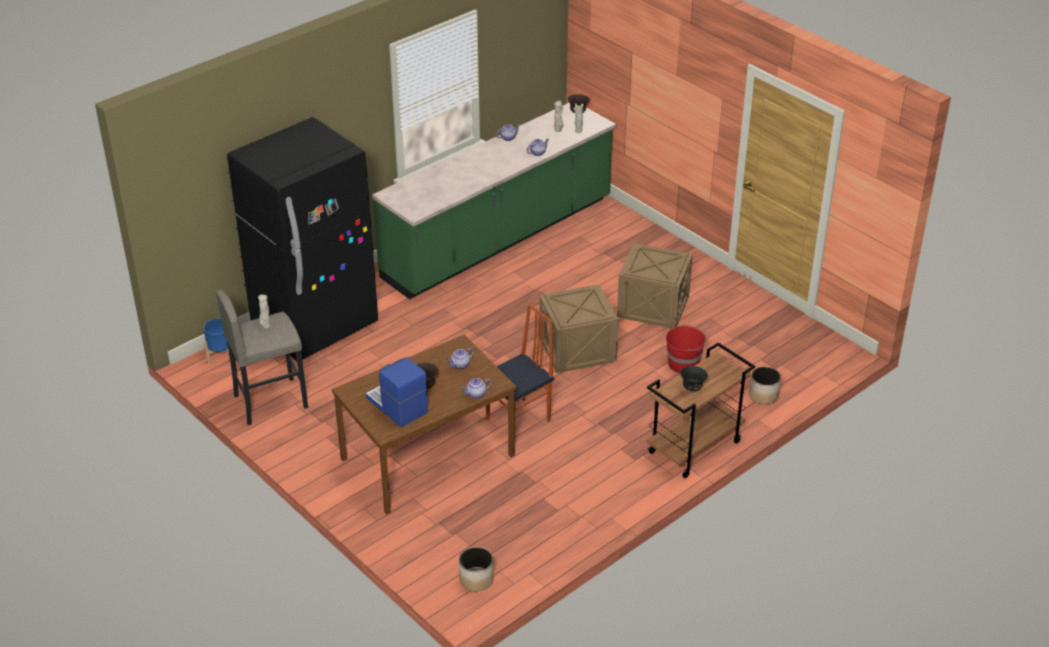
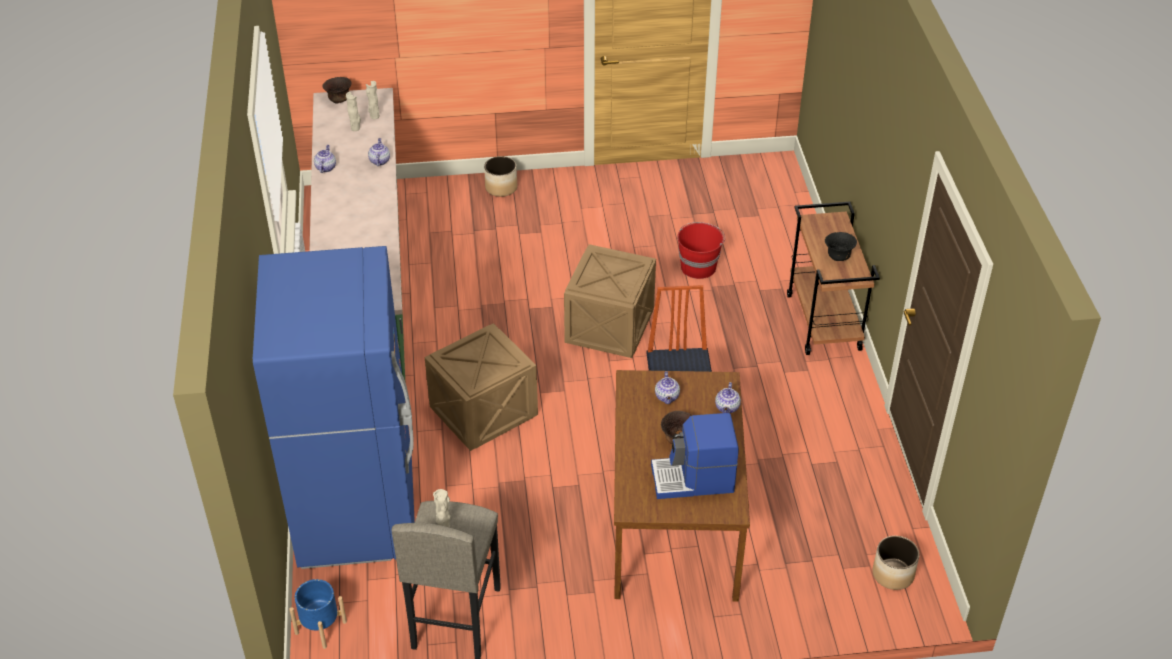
camera: 55 degrees left, 5 degrees up
black fridge [227,117,378,361] -> blue fridge [253,246,415,569]
crate [617,244,692,328] -> crate moved to [425,323,538,451]
planter [749,366,781,405] -> planter moved to [484,156,517,197]

